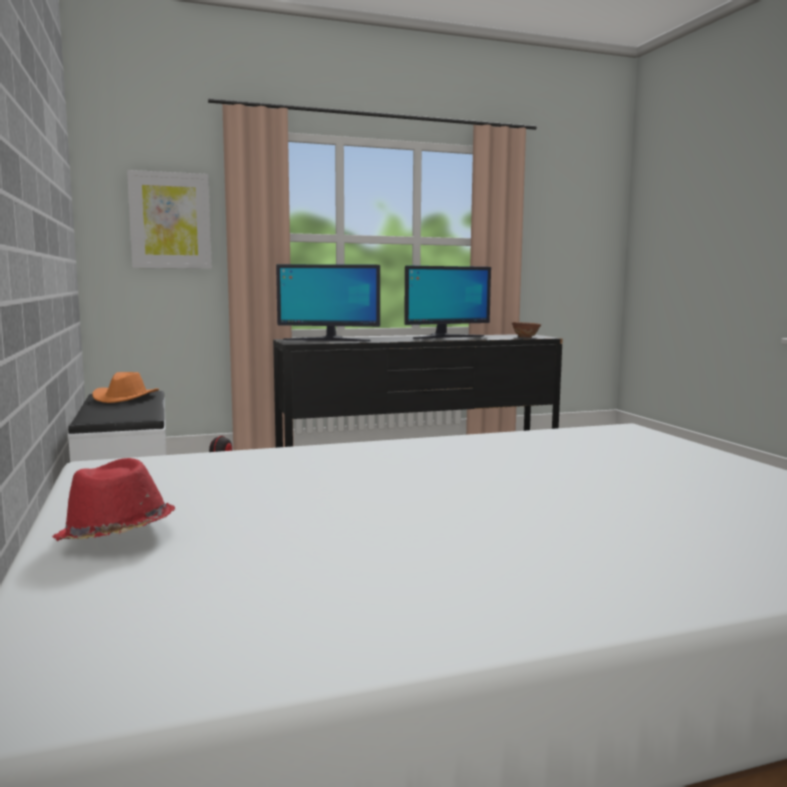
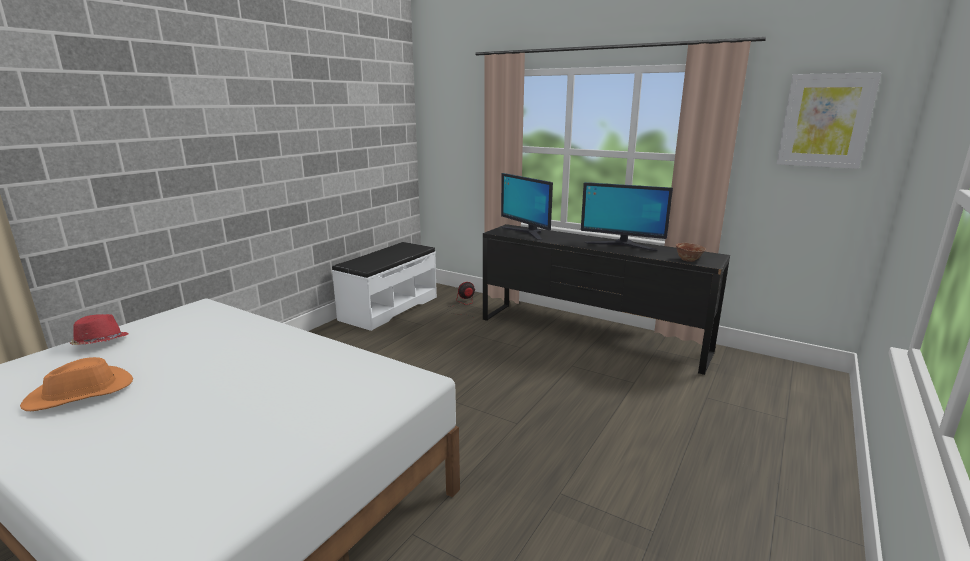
camera: 50 degrees right, 10 degrees up
orange hat [92,372,159,403] -> orange hat moved to [20,357,133,411]
picture [127,170,212,269] -> picture moved to [776,72,881,169]

